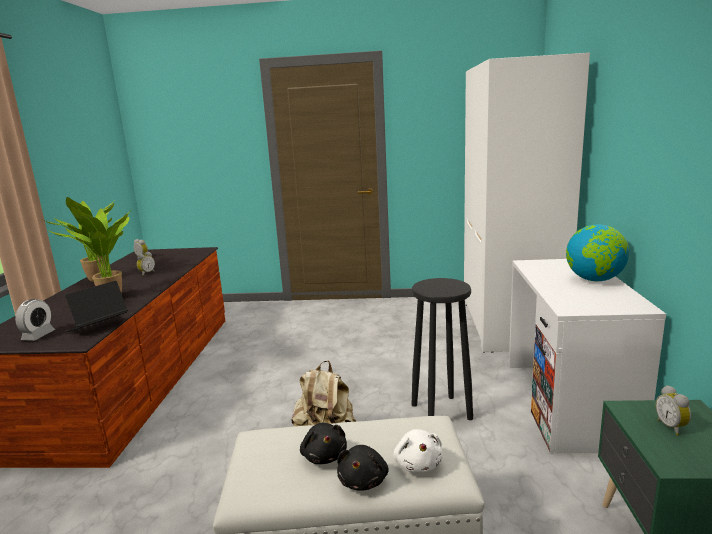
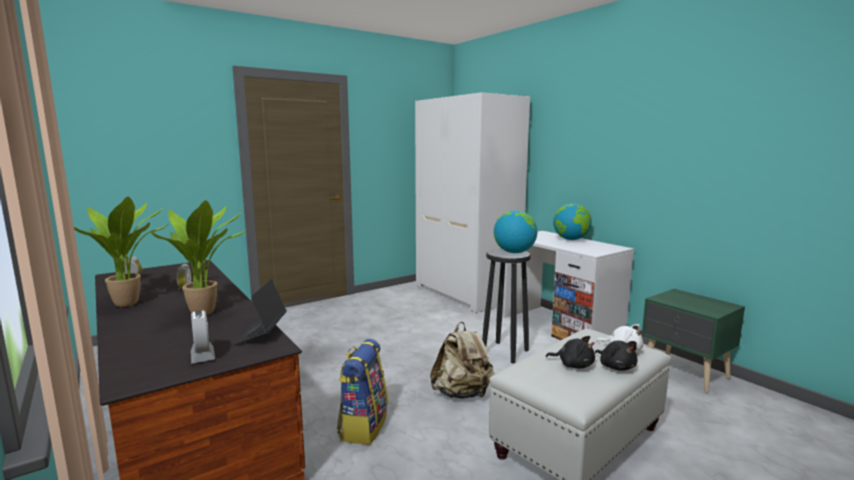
camera: 40 degrees left, 5 degrees down
alarm clock [656,385,691,436] -> none
none -> backpack [337,339,388,445]
none -> globe [494,210,537,253]

